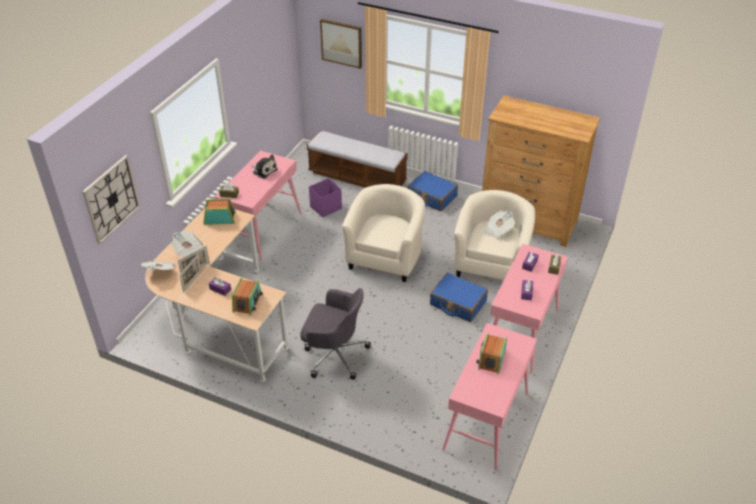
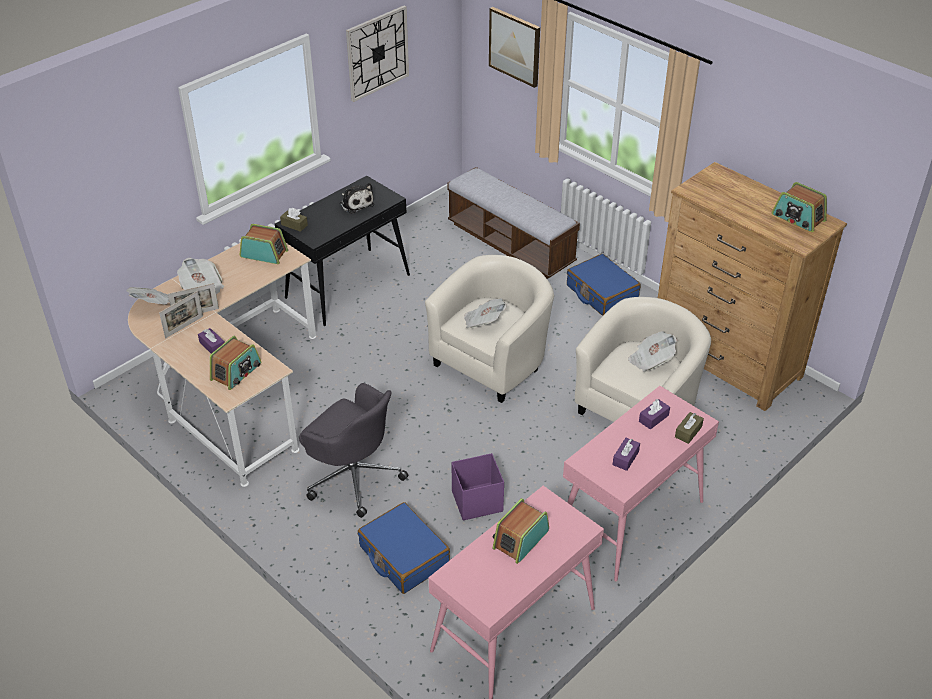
camera: 20 degrees right, 0 degrees up
wall clock [82,155,140,244] -> wall clock moved to [346,5,409,102]
pink console table [215,151,301,261] -> black console table [275,176,410,326]
purple storage box [309,178,342,218] -> purple storage box moved to [451,453,504,521]
blue suitcase [430,273,488,322] -> blue suitcase moved to [358,502,450,594]
none -> newspaper [464,298,506,328]
none -> radio [772,182,827,232]

